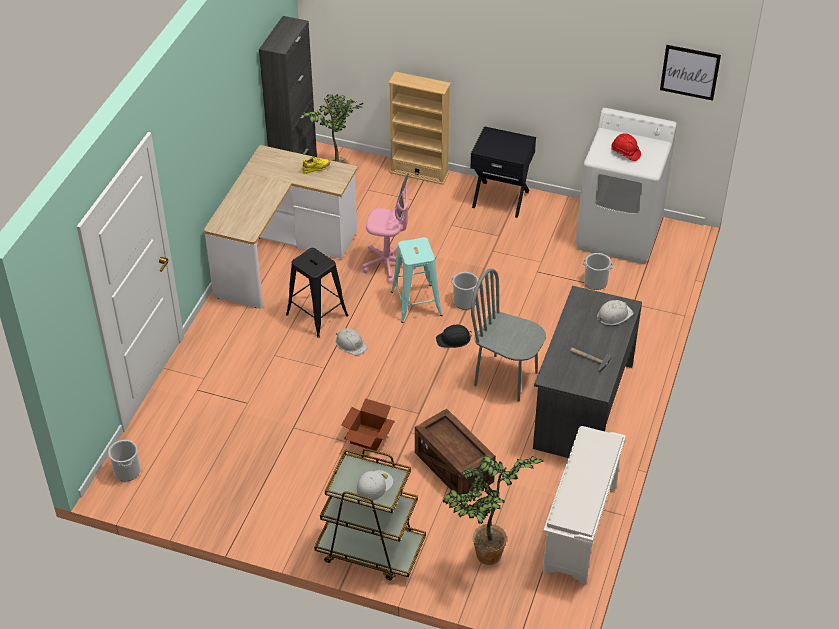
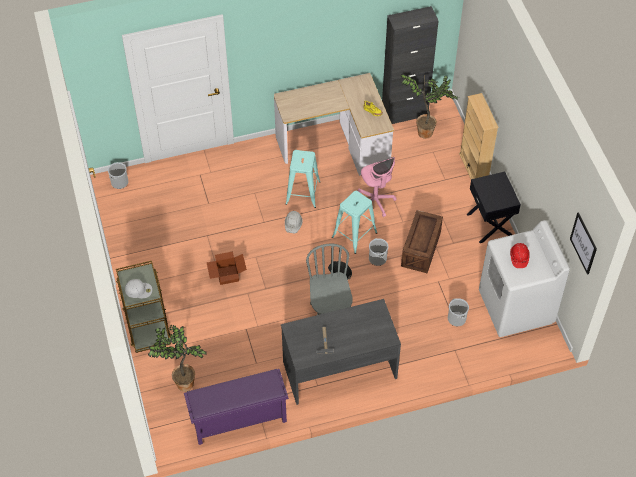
camera: 55 degrees right, 10 degrees up
black stool [286,248,349,337] -> turquoise stool [286,150,321,208]
crate [415,409,496,495] -> crate moved to [401,210,443,273]
white shoe rack [543,426,626,584] -> purple shoe rack [184,369,289,445]
white hard hat [597,300,633,325] -> none

